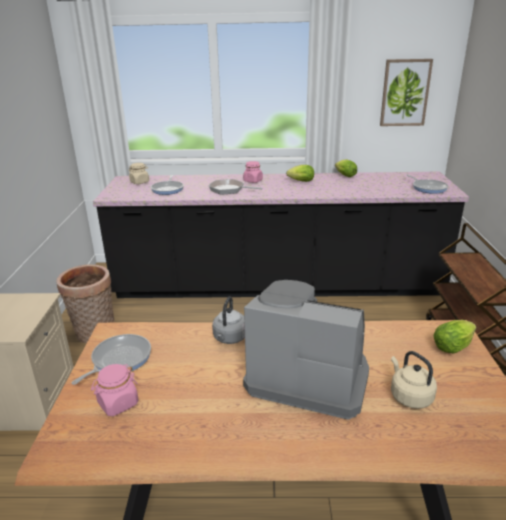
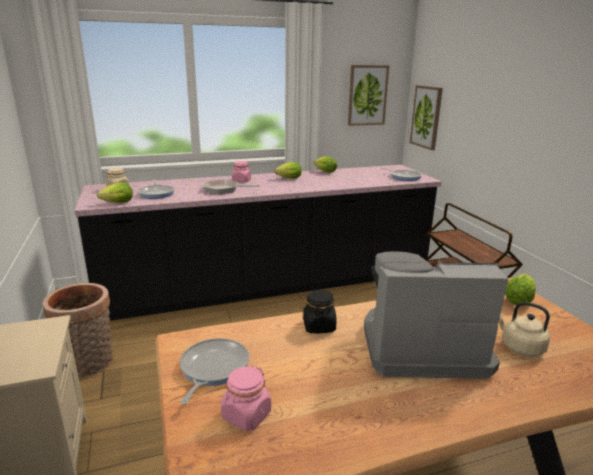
camera: 20 degrees left, 5 degrees down
grey kettle [212,296,245,344] -> black jar [303,290,336,333]
none -> lettuce [97,183,133,203]
none -> picture [410,85,443,150]

